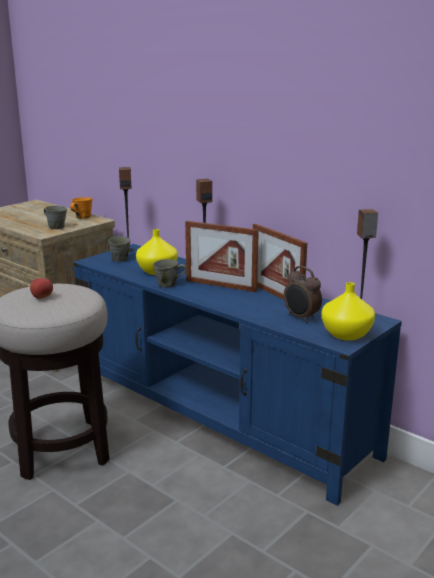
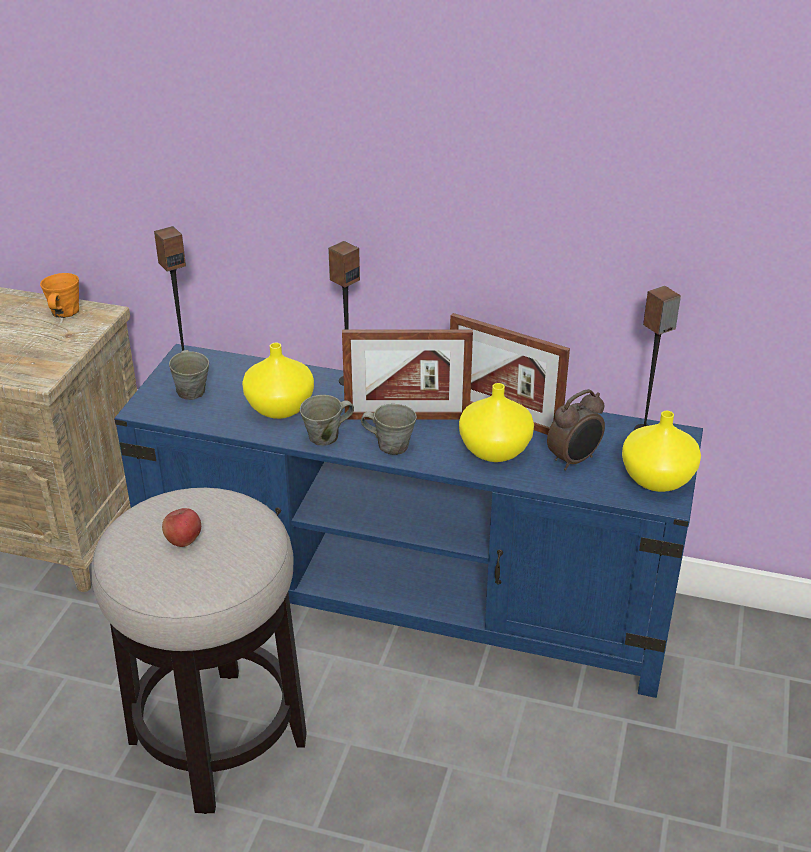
camera: 25 degrees left, 15 degrees up
grey mug [44,206,67,229] -> grey mug moved to [361,404,417,455]
alarm clock [284,266,322,323] -> alarm clock turned 60 degrees counterclockwise [547,389,605,471]
none -> yellow vase [459,383,534,462]

